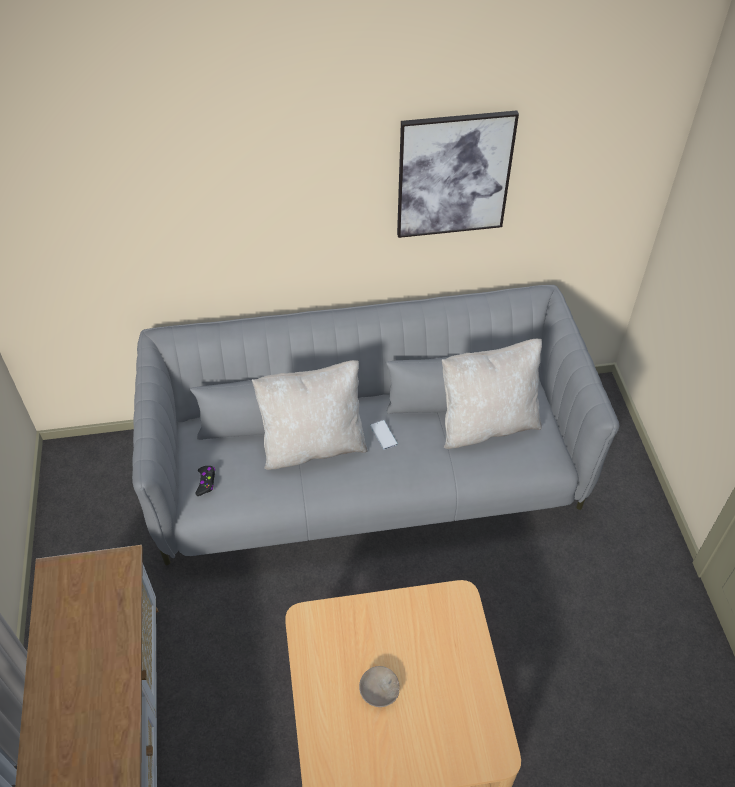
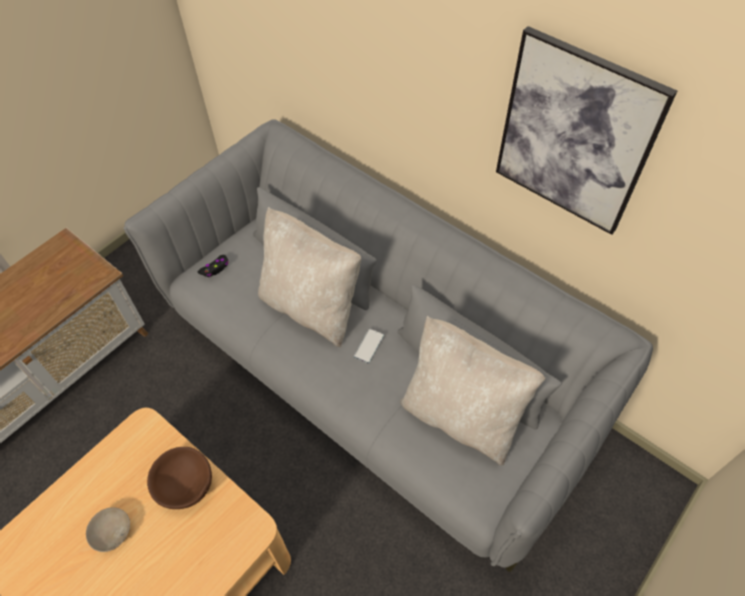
camera: 50 degrees right, 5 degrees up
none -> brown bowl [147,447,212,509]

